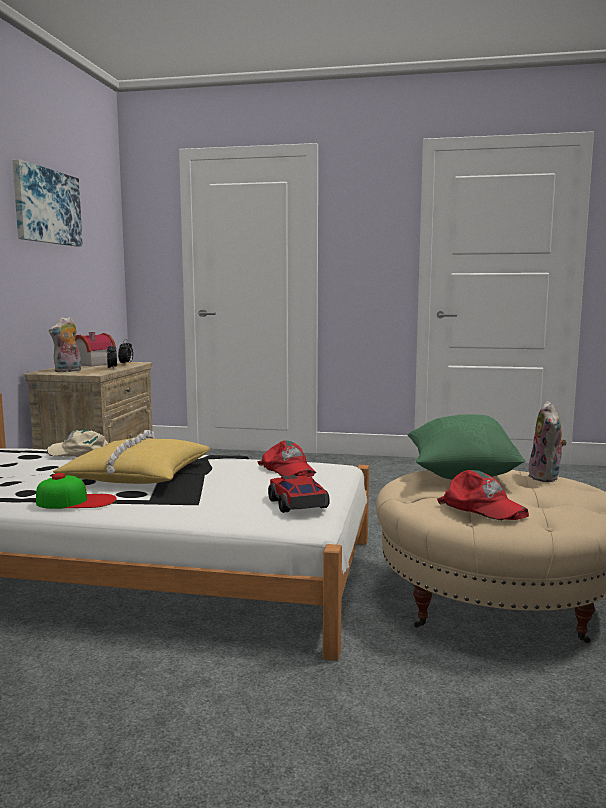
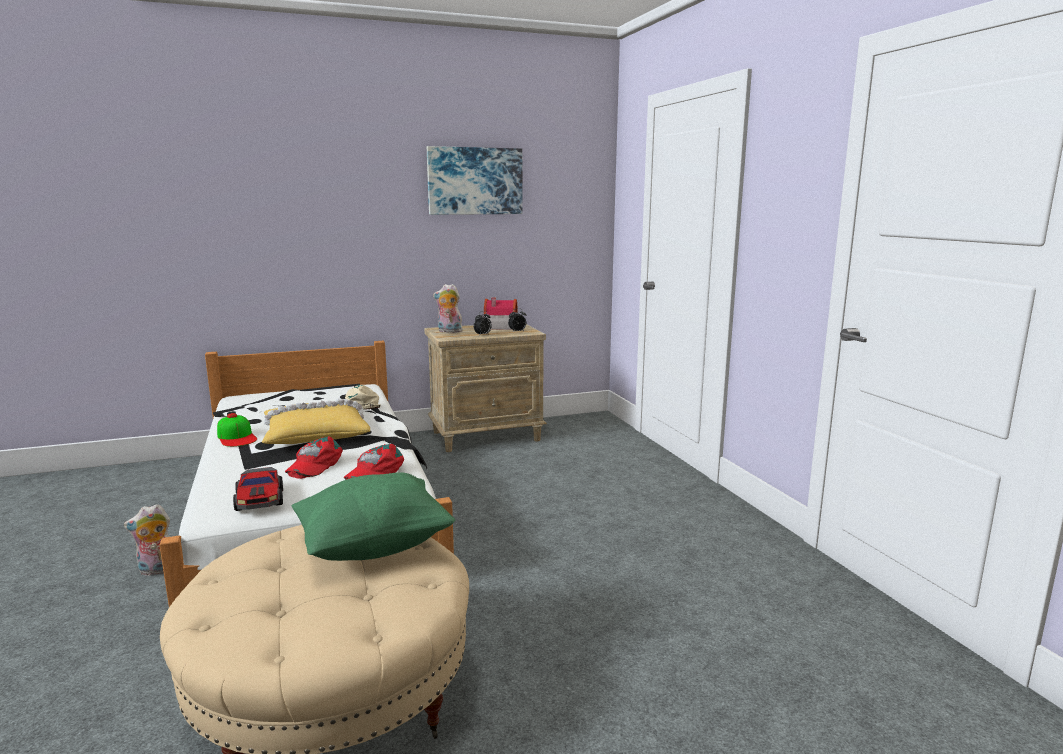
camera: 60 degrees right, 5 degrees up
toy car [268,475,330,513] -> toy car turned 120 degrees clockwise [233,467,283,511]
red cap [437,470,529,520] -> red cap moved to [285,437,343,479]
plush toy [529,401,567,482] -> plush toy moved to [124,504,170,576]

